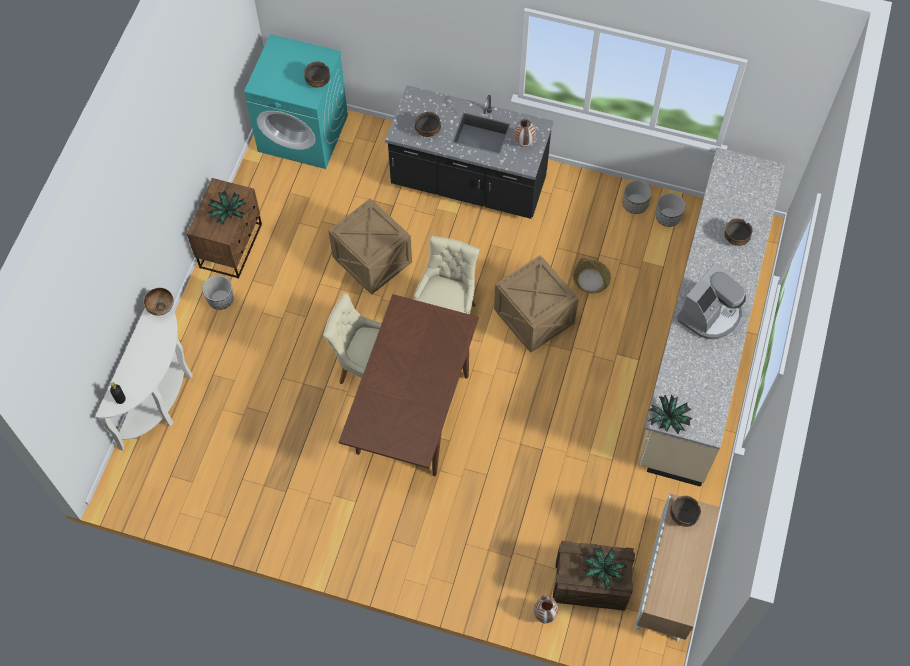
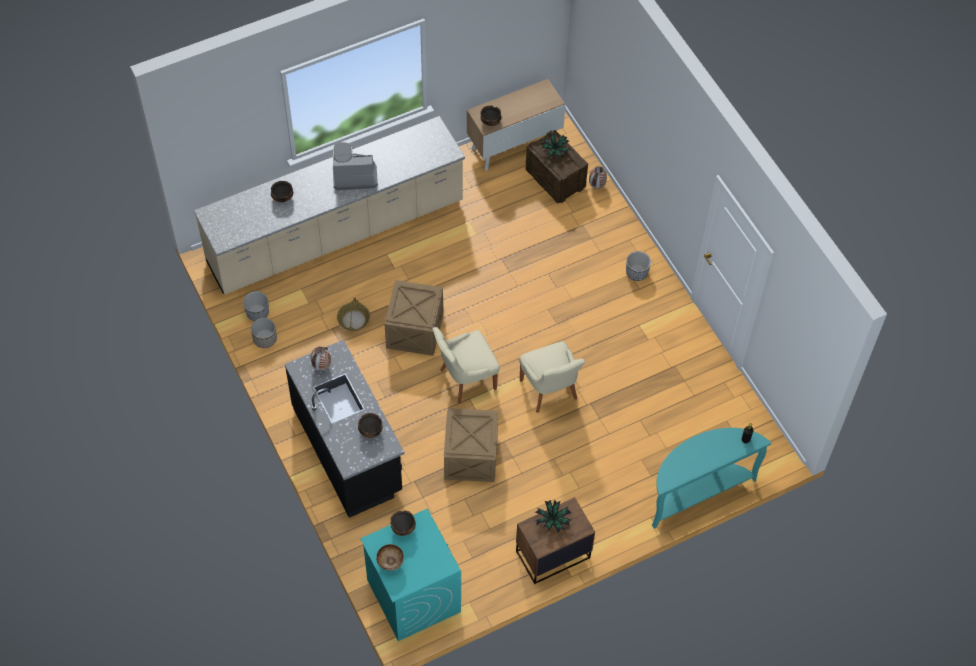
camera: 135 degrees left, 5 degrees down
white console table [95,307,192,451] -> turquoise console table [652,428,771,529]
bowl [144,288,174,316] -> bowl moved to [376,544,404,571]
planter [203,275,234,310] -> planter moved to [626,251,651,281]
brown dining table [339,294,479,476] -> none
potted plant [648,394,693,434] -> none

